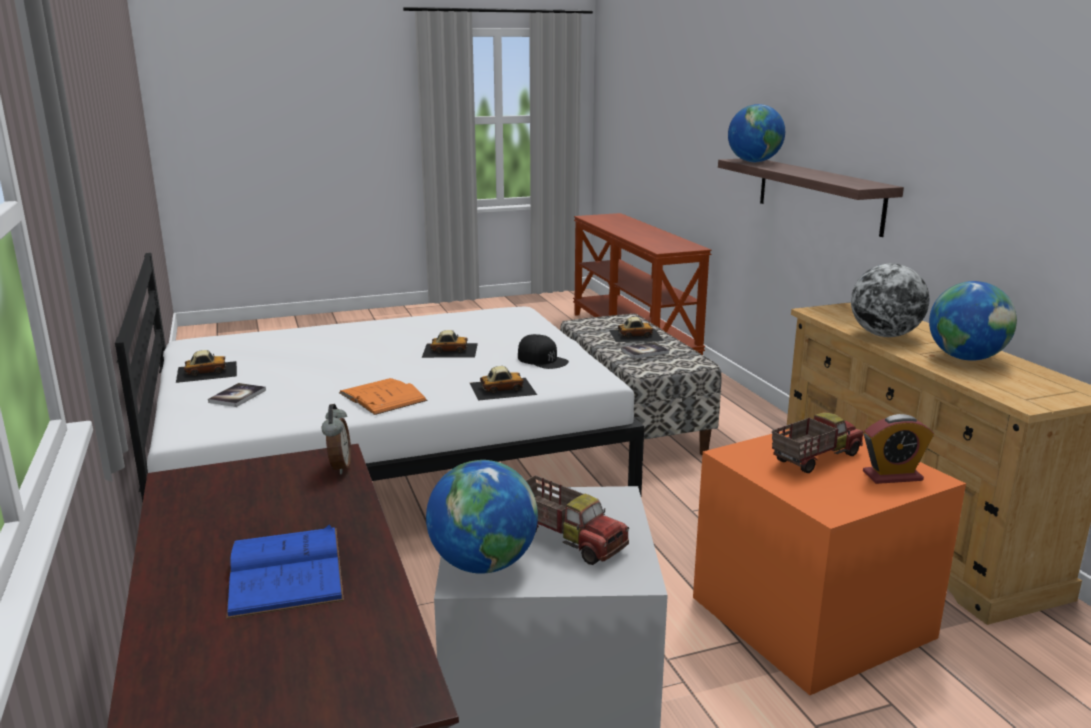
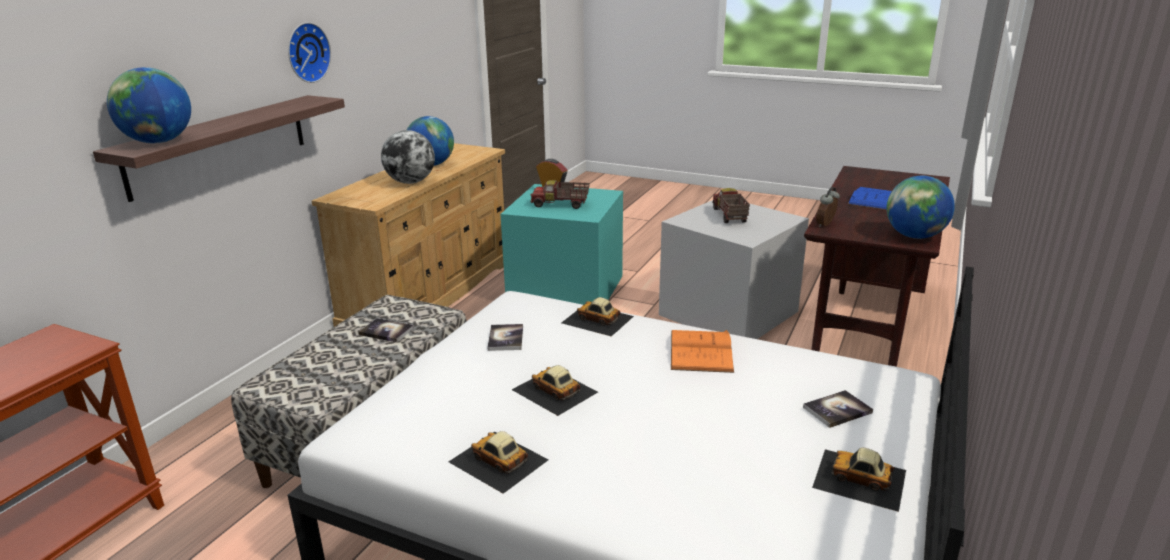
camera: 135 degrees left, 5 degrees up
globe [426,460,538,574] -> globe moved to [887,176,955,239]
black cap [518,334,569,369] -> book [487,324,523,351]
toy car [609,317,663,342] -> toy car moved to [449,431,549,494]
orange storage box [693,429,966,695] -> turquoise storage box [500,184,623,305]
none -> wall clock [288,22,331,83]

